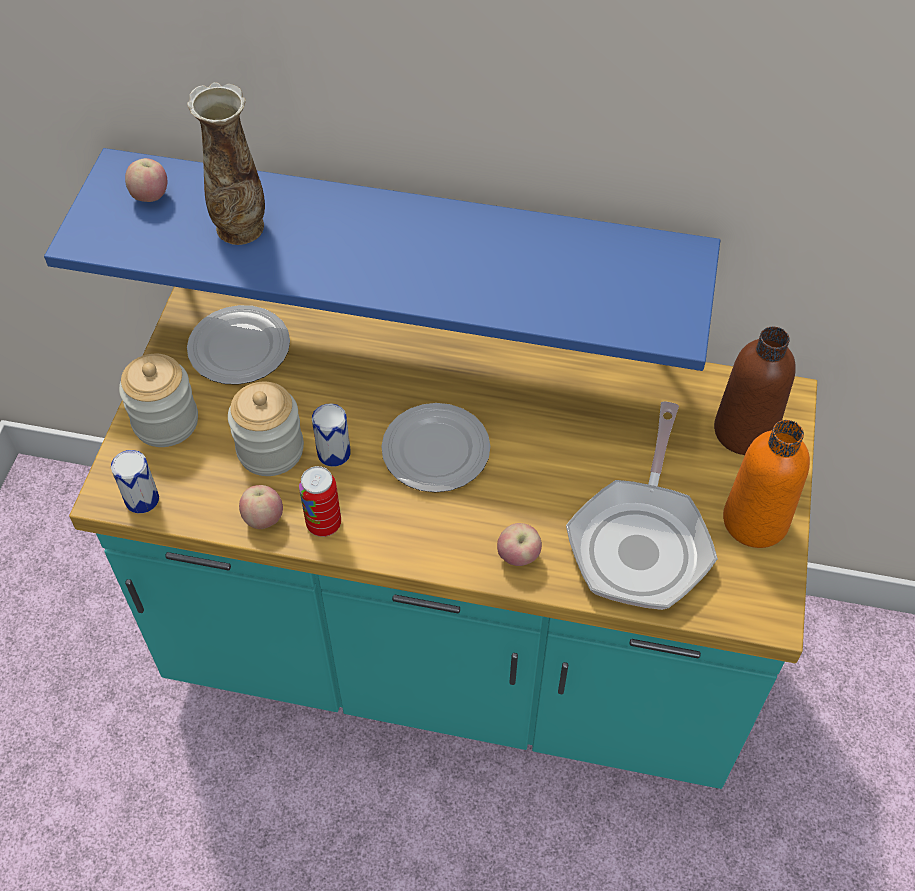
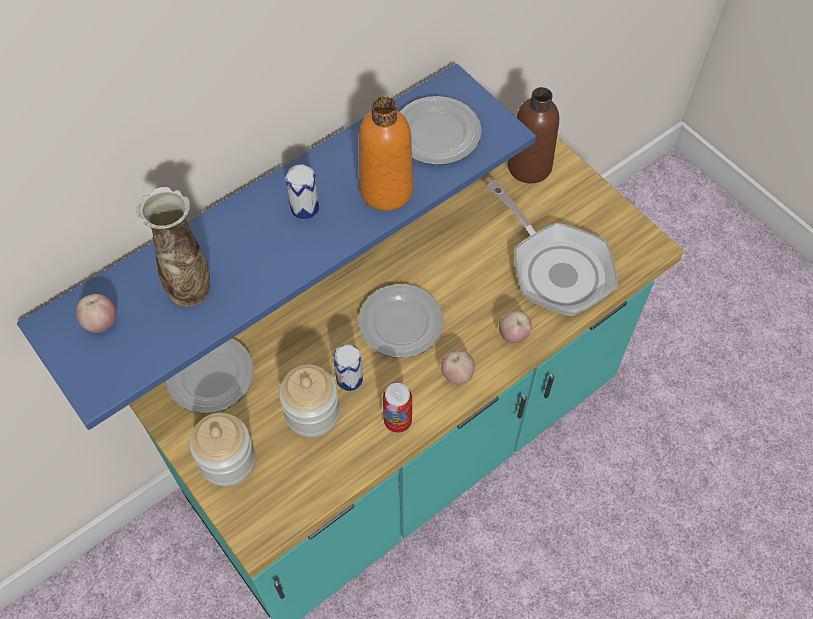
camera: 50 degrees left, 5 degrees up
can [111,450,159,513] -> can moved to [285,165,319,219]
apple [239,485,283,529] -> apple moved to [441,350,475,384]
orange bottle [723,420,810,548] -> orange bottle moved to [359,96,413,211]
none -> plate [400,96,482,165]

